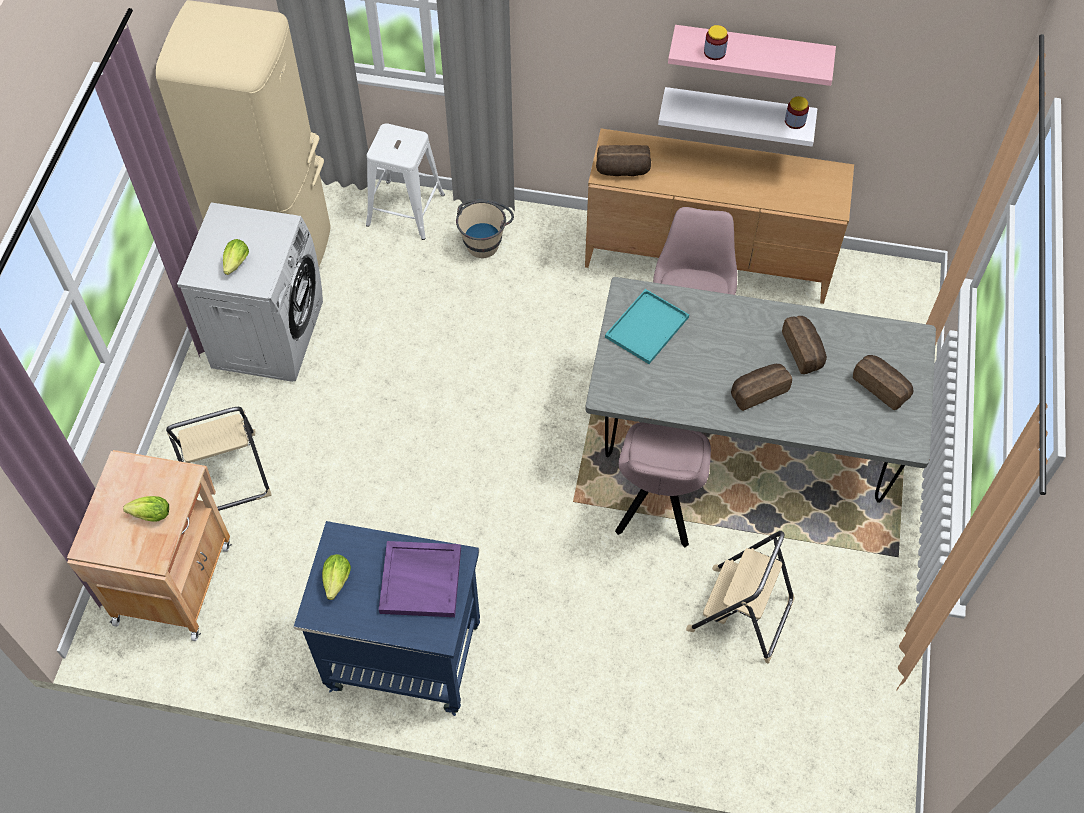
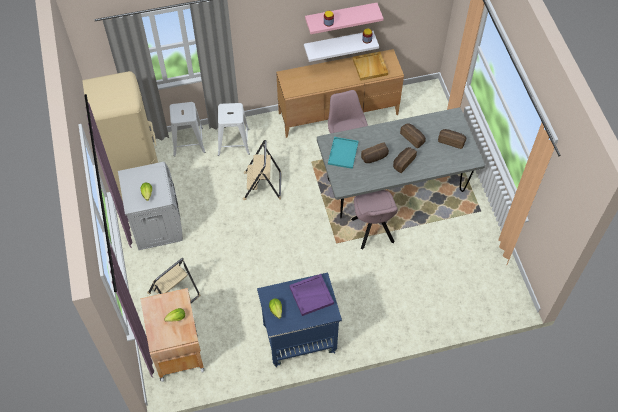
camera: 25 degrees left, 0 degrees up
beige bucket [456,199,514,258] -> white stool [218,103,250,156]
bread [596,145,651,176] -> bread moved to [361,142,389,163]
beige step ladder [686,531,795,663] -> beige step ladder moved to [243,140,281,200]
none -> beige tray [353,52,388,81]

